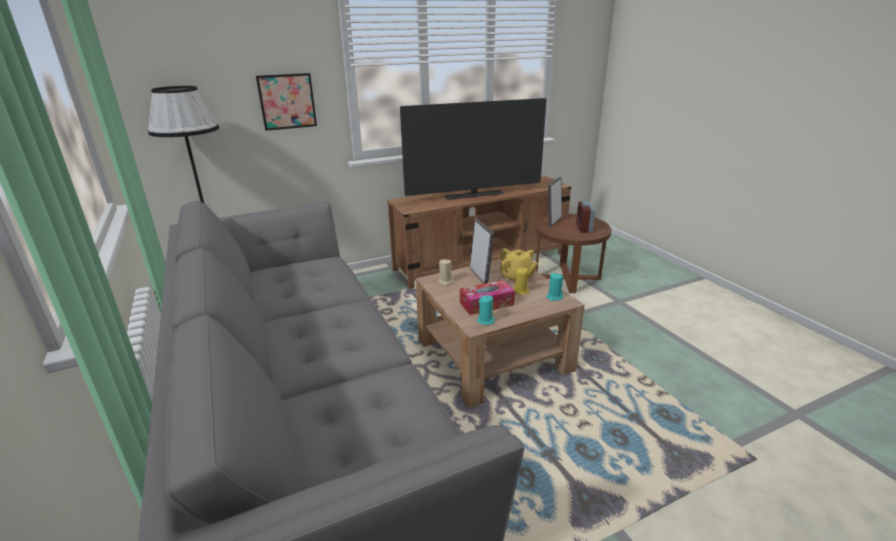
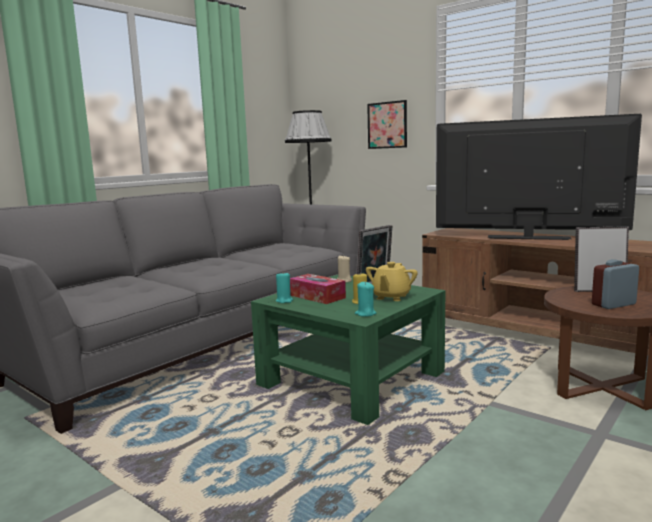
camera: 65 degrees right, 15 degrees down
television [400,98,546,200] -> television turned 150 degrees clockwise [436,114,642,240]
brown coffee table [416,259,585,408] -> green coffee table [251,275,446,425]

